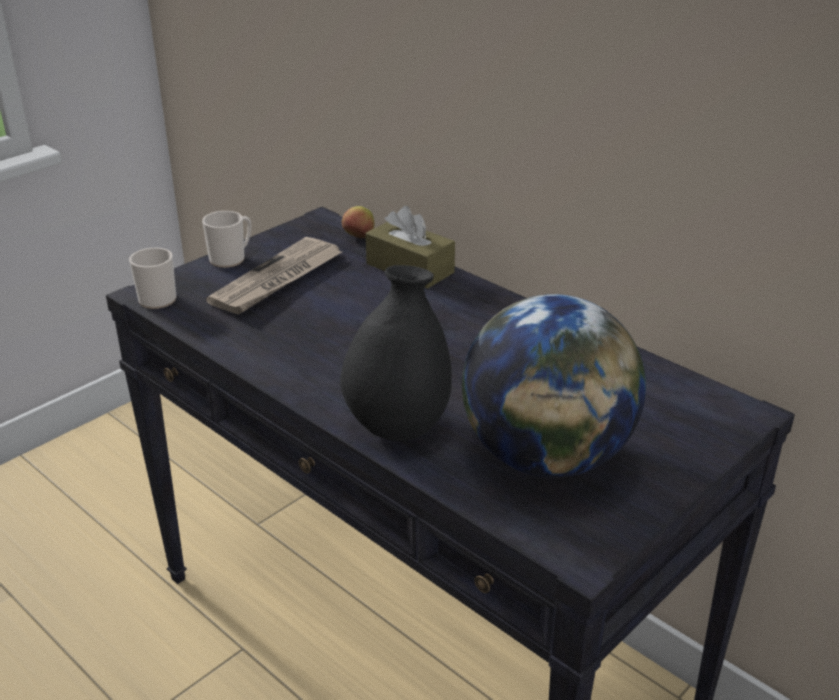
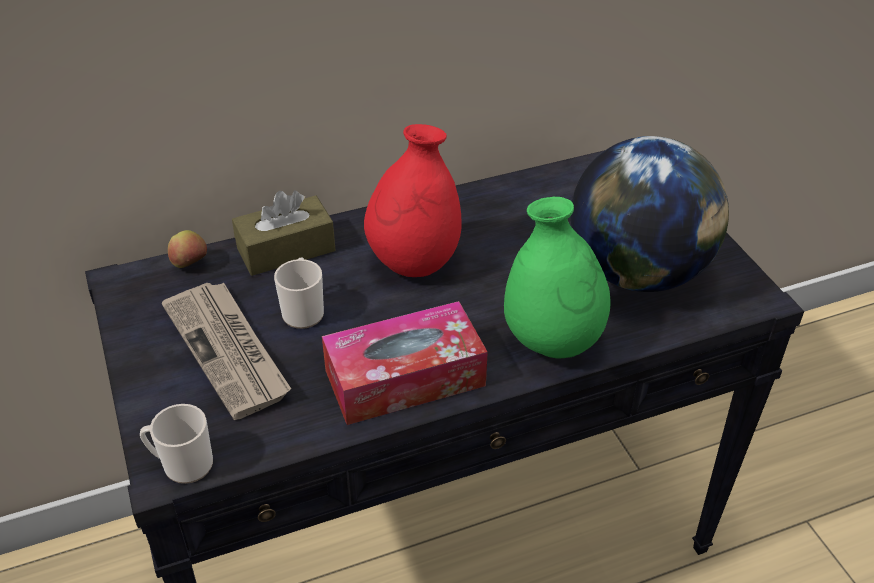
camera: 65 degrees left, 10 degrees up
mug [202,211,251,268] -> mug moved to [274,257,324,329]
black vase [340,265,452,441] -> green vase [504,197,611,359]
none -> tissue box [322,301,488,425]
none -> red vase [364,124,461,277]

